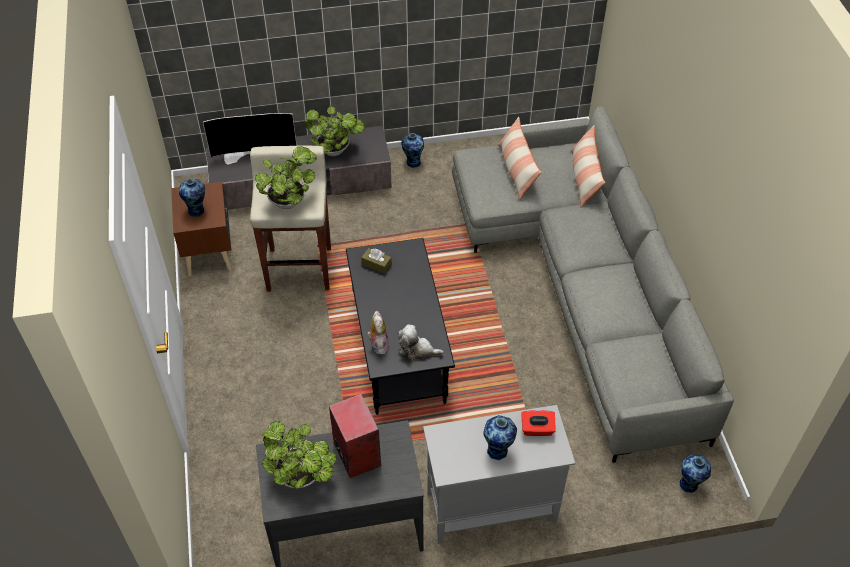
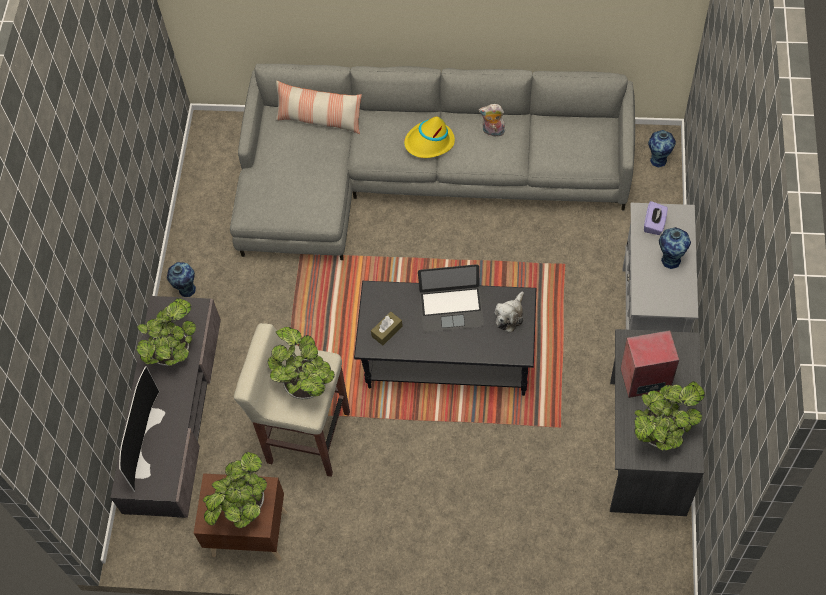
camera: 70 degrees left, 10 degrees up
vase [179,178,205,217] -> potted plant [203,452,267,528]
plush toy [367,311,389,355] -> plush toy moved to [479,104,505,137]
pillow [498,117,542,200] -> none
red tissue box [521,410,556,436] -> purple tissue box [644,201,668,235]
none -> yellow hat [404,117,455,158]
none -> laptop [418,264,484,332]

